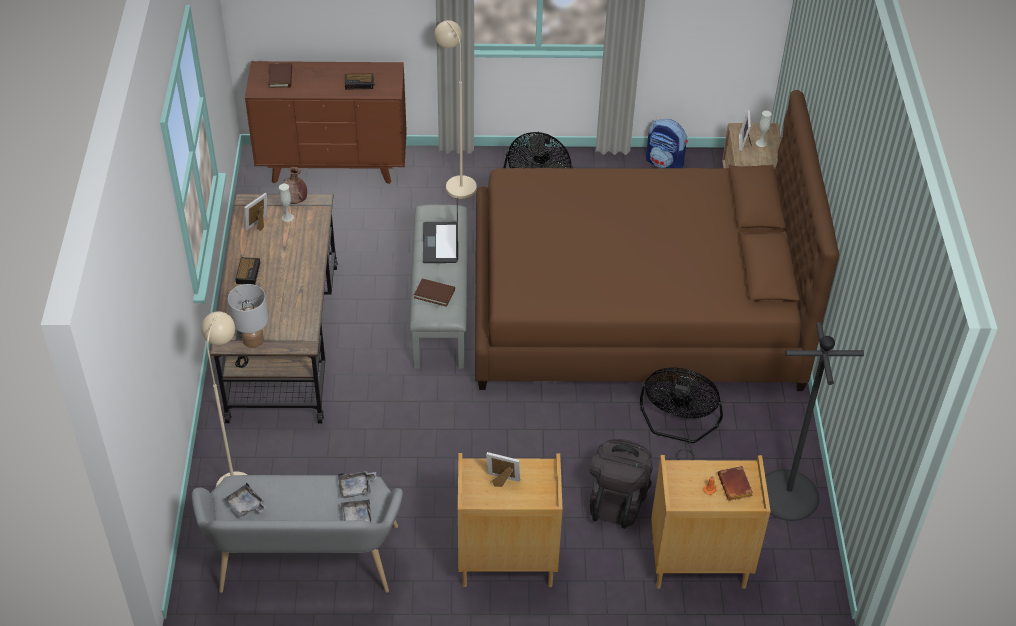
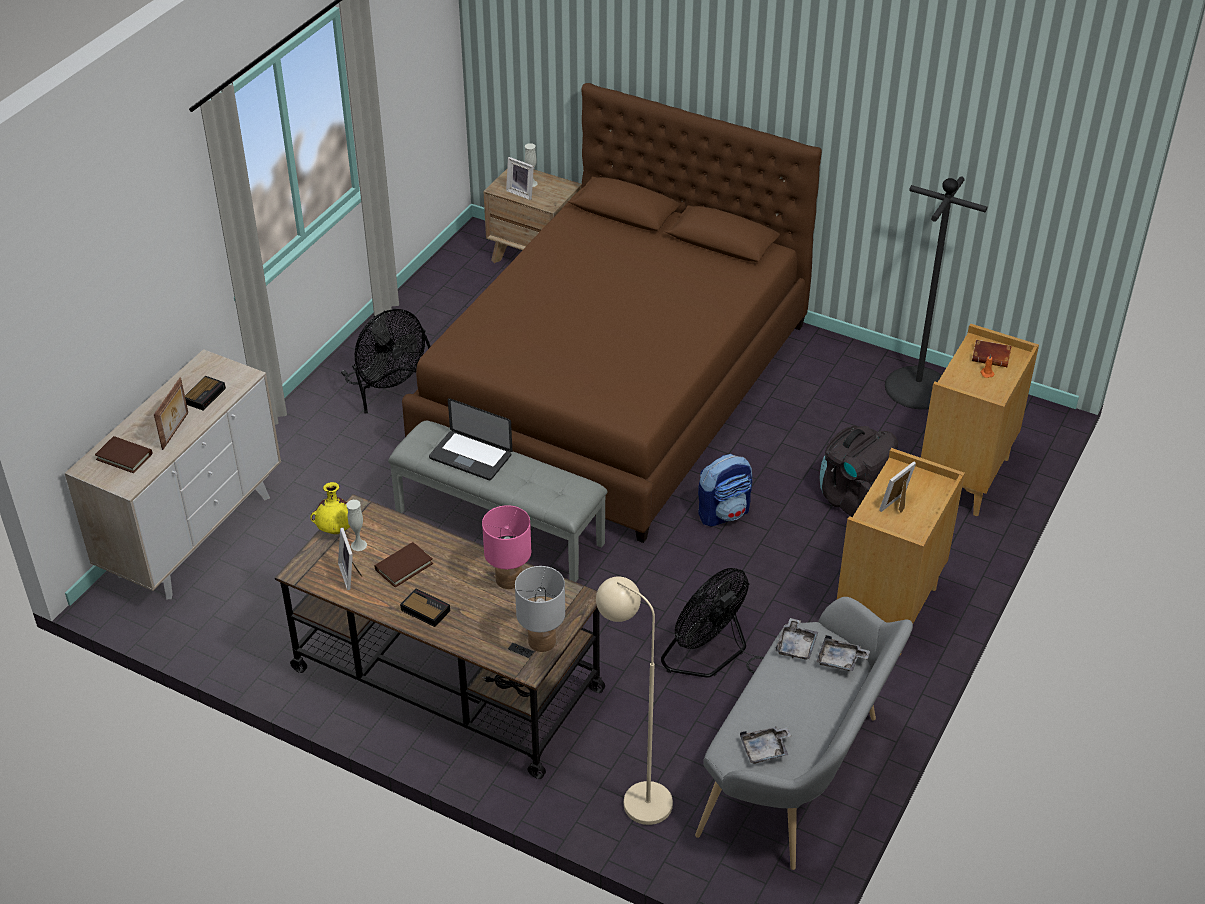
camera: 60 degrees left, 5 degrees down
brown dresser [245,61,407,184] -> white dresser [64,349,281,599]
brown vase [279,167,307,204] -> yellow vase [310,482,350,534]
brown book [414,279,455,307] -> brown book moved to [375,542,433,587]
beige floor lamp [435,20,477,199] -> none
black fan [640,367,723,460] -> black fan moved to [661,568,764,677]
backpack [646,119,688,168] -> backpack moved to [698,454,752,526]
none -> picture frame [154,378,188,450]
none -> pink table lamp [482,505,531,589]

